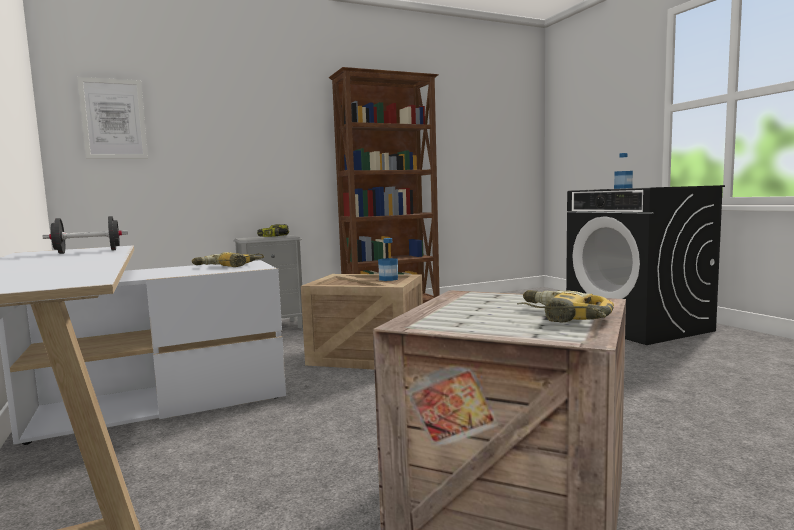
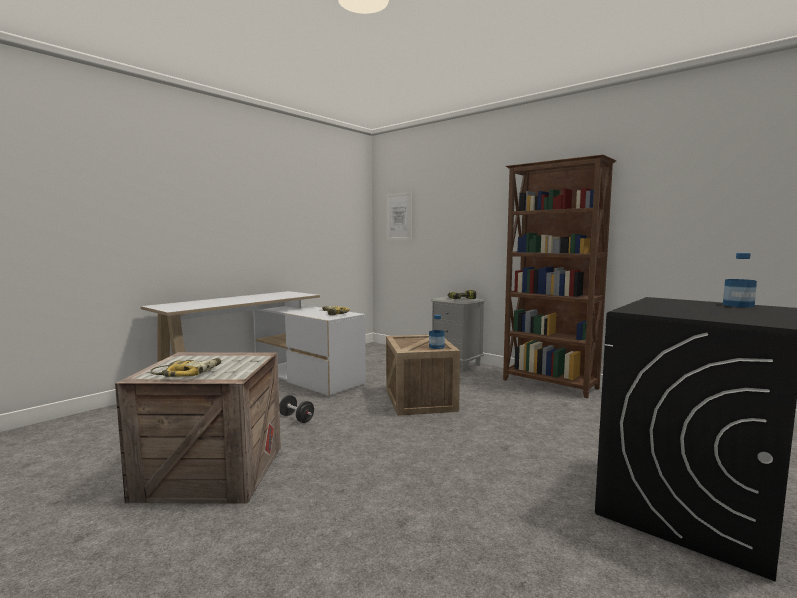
camera: 65 degrees right, 0 degrees up
black dumbbell [43,216,128,254] -> black dumbbell moved to [279,395,314,423]

